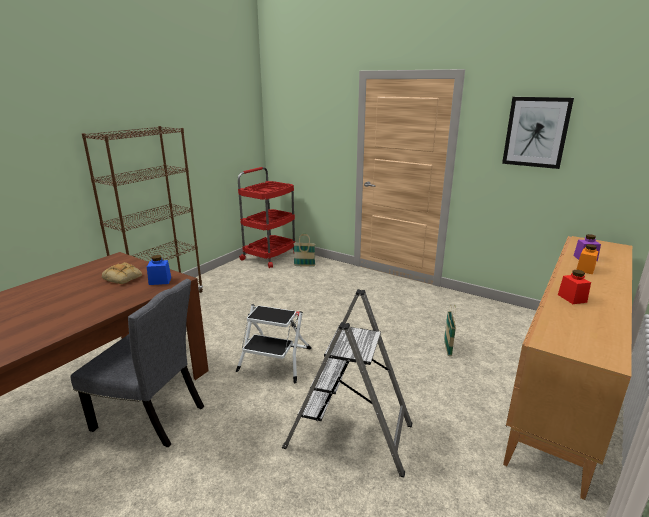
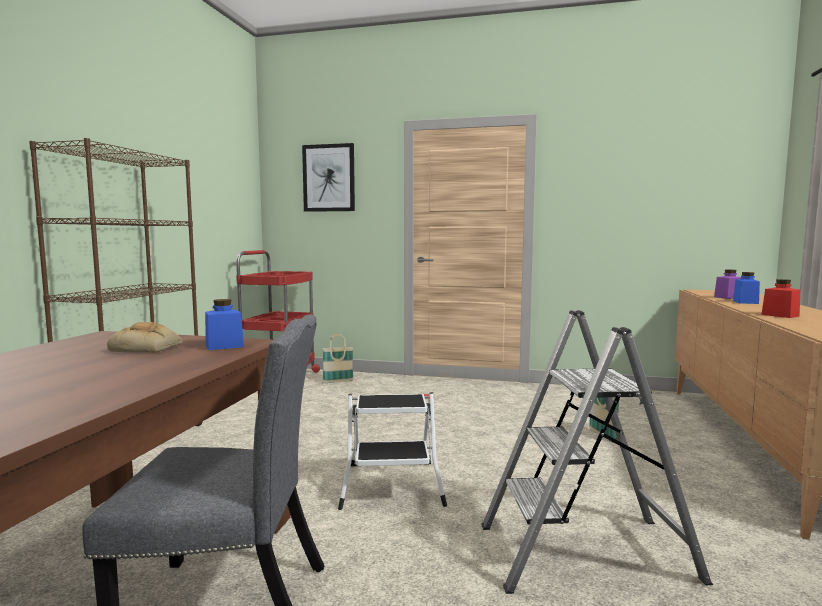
camera: 20 degrees left, 15 degrees down
picture [502,97,574,169] -> picture moved to [302,143,355,212]
orange jar [576,244,599,274] -> blue jar [733,272,760,304]

